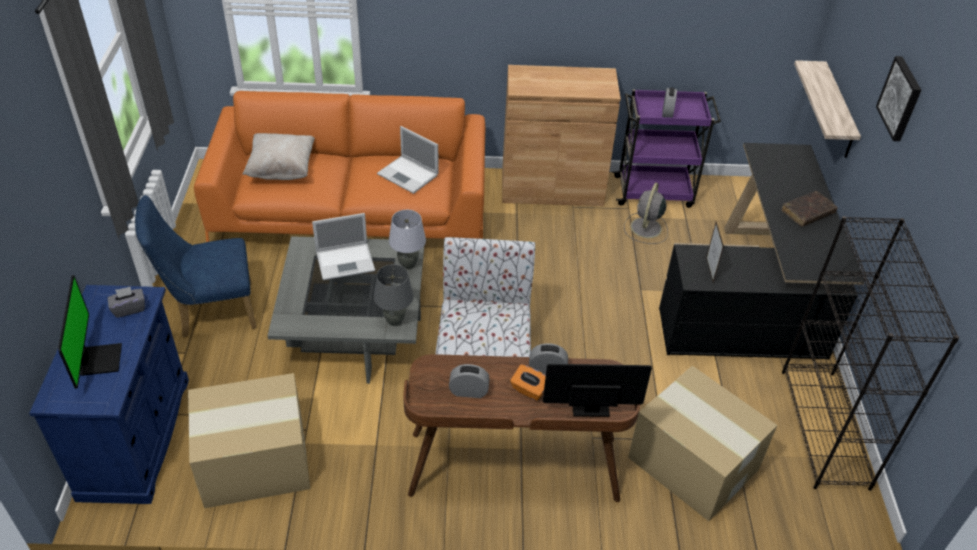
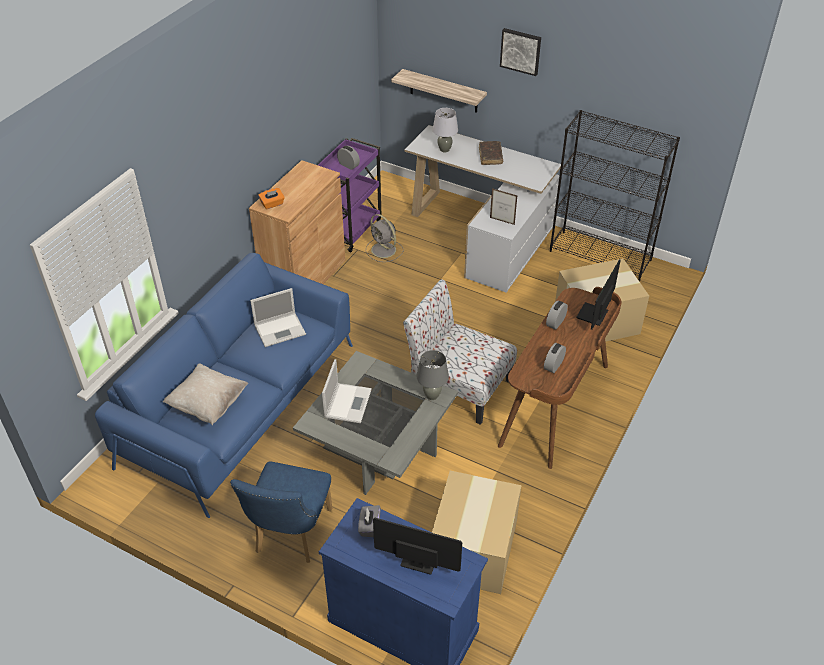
camera: 60 degrees left, 0 degrees up
orange sofa [194,91,485,242] -> blue sofa [95,253,353,518]
grey table lamp [389,210,426,270] -> grey table lamp moved to [432,108,458,153]
orange tissue box [510,364,546,401] -> orange tissue box moved to [258,188,285,209]
black desk [659,143,865,360] -> white desk [404,125,561,293]

